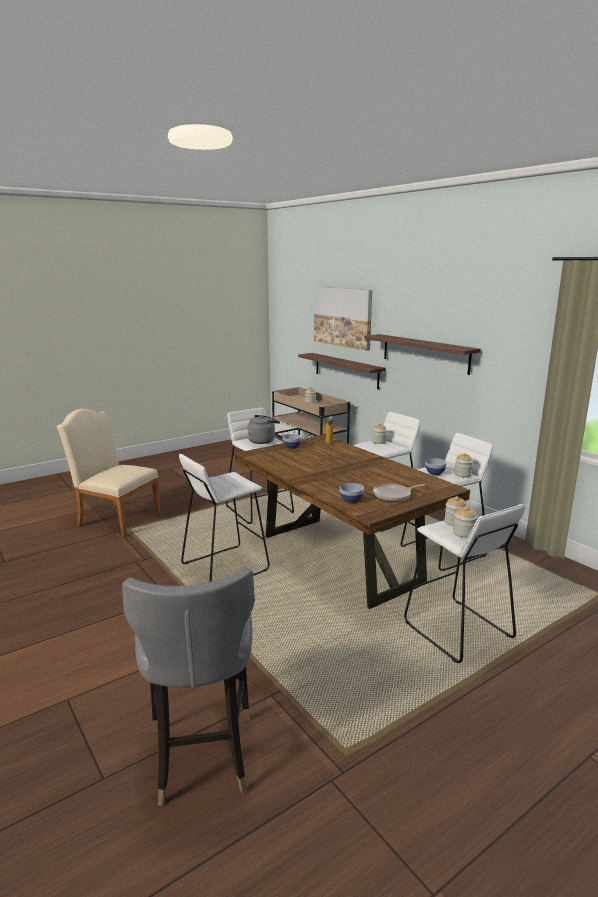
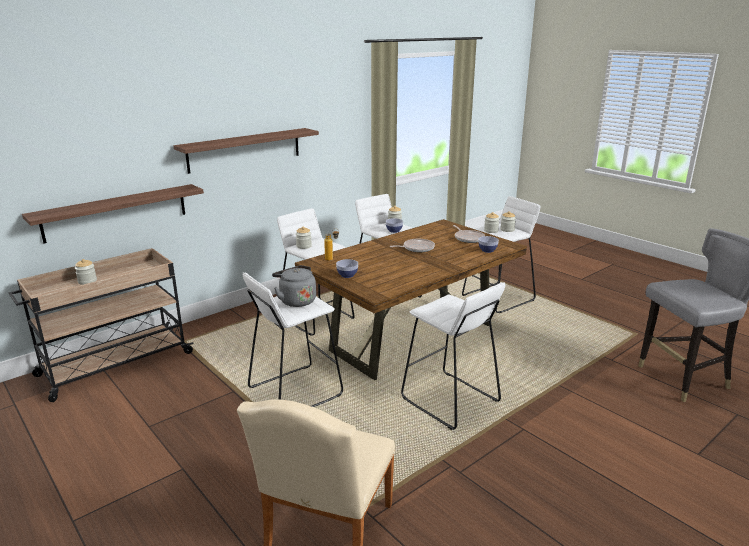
camera: 95 degrees left, 5 degrees up
picture [314,287,372,351] -> none
none -> frying pan [390,239,435,252]

